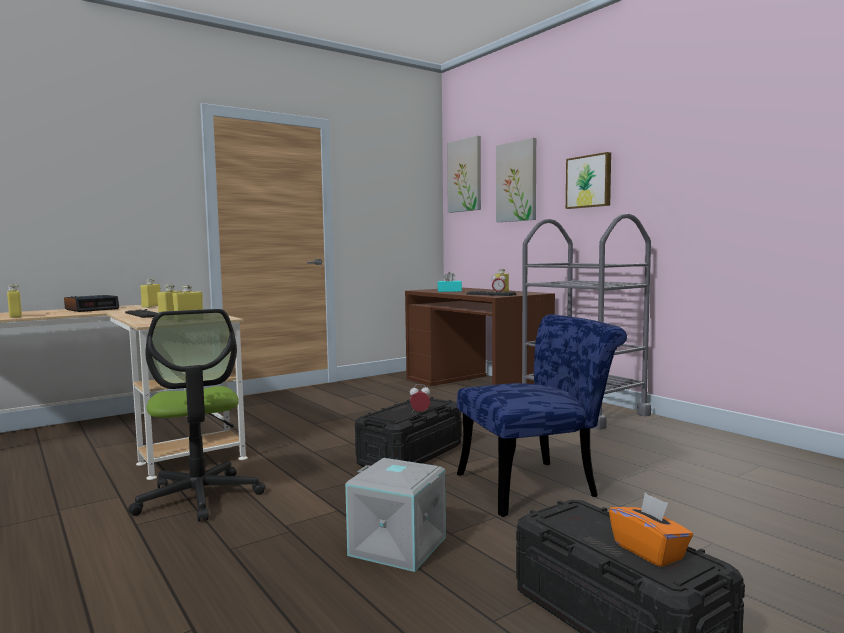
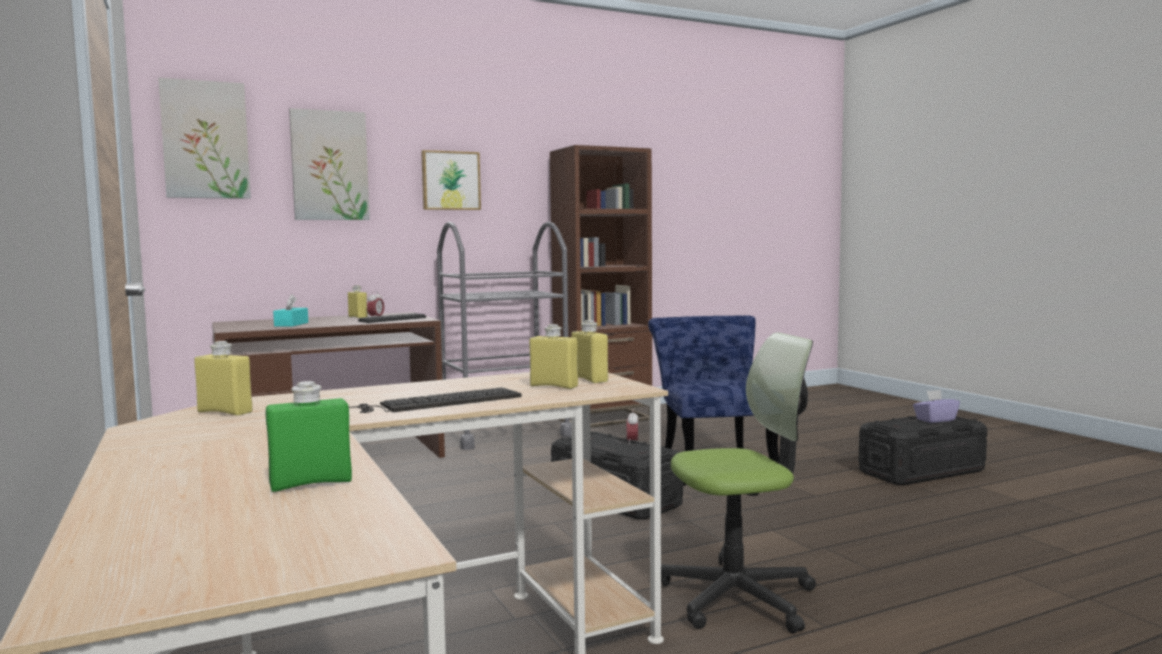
camera: 80 degrees left, 0 degrees up
yellow bottle [7,284,22,318] -> green bottle [265,381,352,492]
alarm clock [64,295,119,312] -> none
grey storage box [345,458,446,572] -> none
orange tissue box [609,493,693,567] -> purple tissue box [913,389,960,423]
none -> brown bookcase [550,145,652,428]

